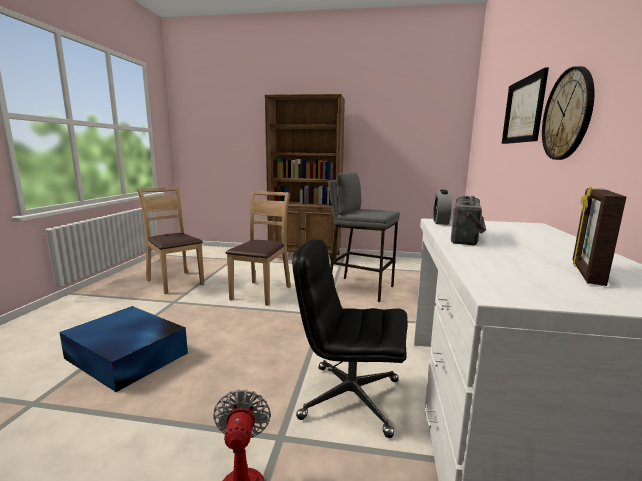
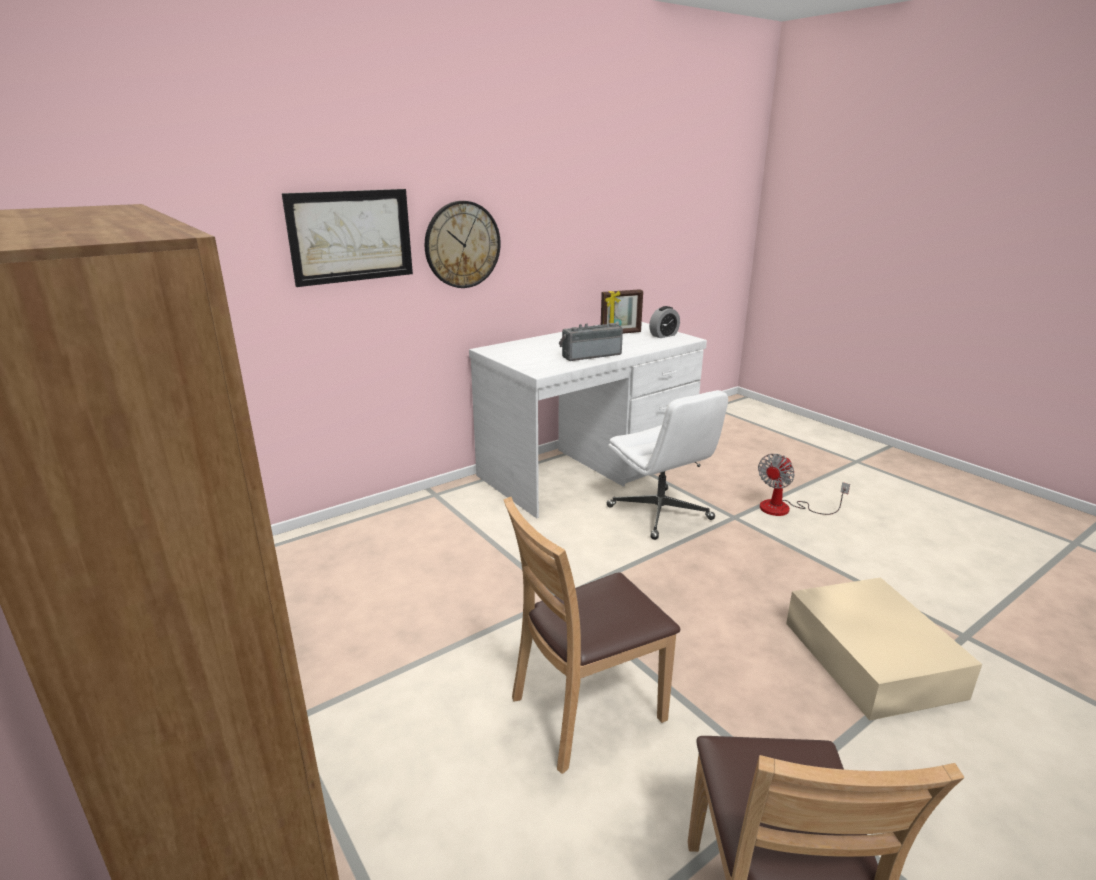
camera: 135 degrees left, 10 degrees up
blue storage box [59,306,188,392] -> beige storage box [786,577,982,721]
black office chair [292,239,408,438] -> white office chair [607,390,728,540]
grey stool [328,172,400,302] -> none
alarm clock [433,190,452,225] -> alarm clock moved to [649,306,680,338]

